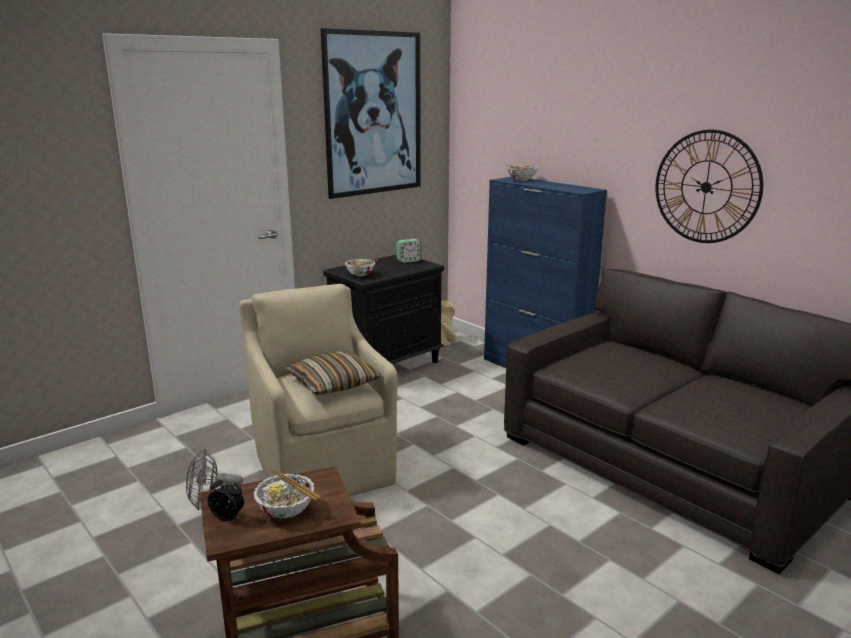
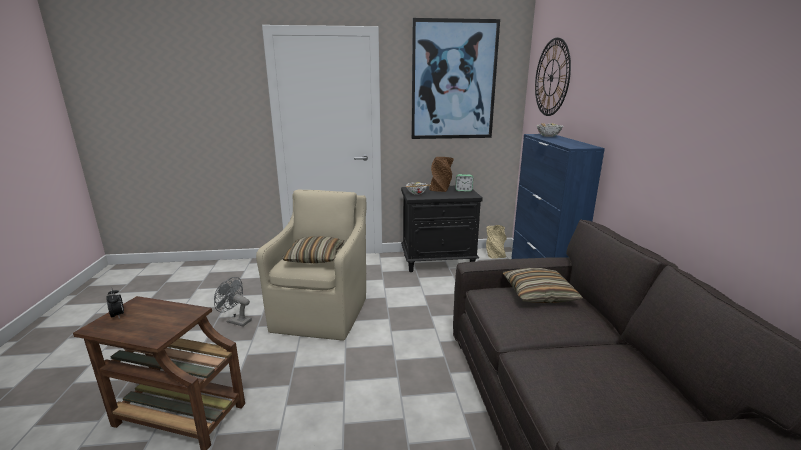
camera: 35 degrees right, 0 degrees up
bowl [254,470,321,518] -> none
wall clock [655,130,763,243] -> wall clock moved to [535,37,571,116]
none -> brown vase [429,157,454,192]
none -> pillow [503,268,584,303]

